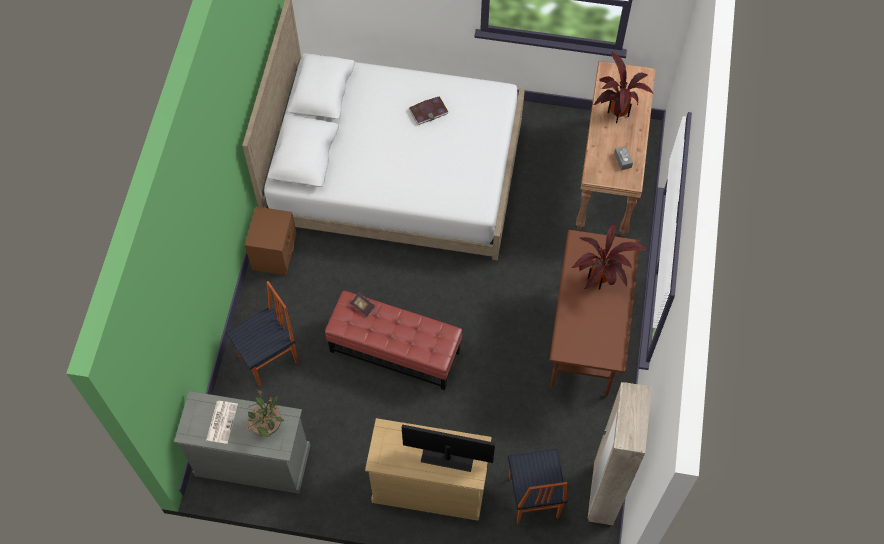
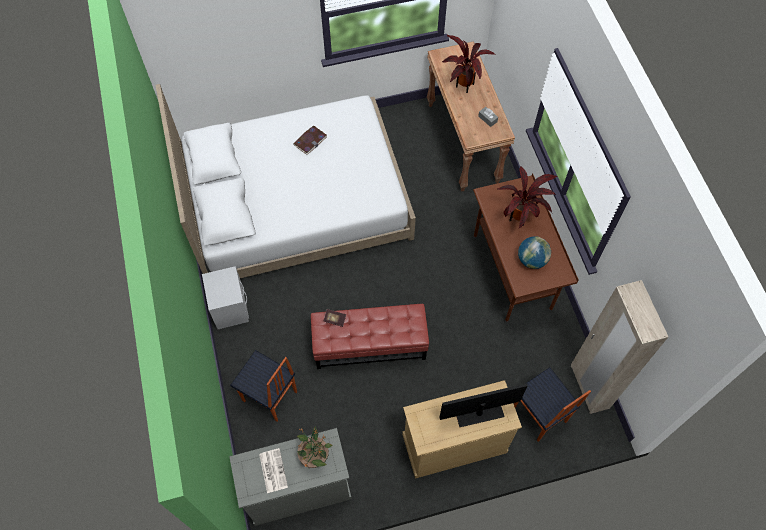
camera: 25 degrees left, 0 degrees up
chair [226,281,298,386] -> chair turned 90 degrees clockwise [230,350,297,422]
brown nightstand [245,206,297,275] -> grey nightstand [202,266,249,329]
none -> globe [518,236,551,269]

